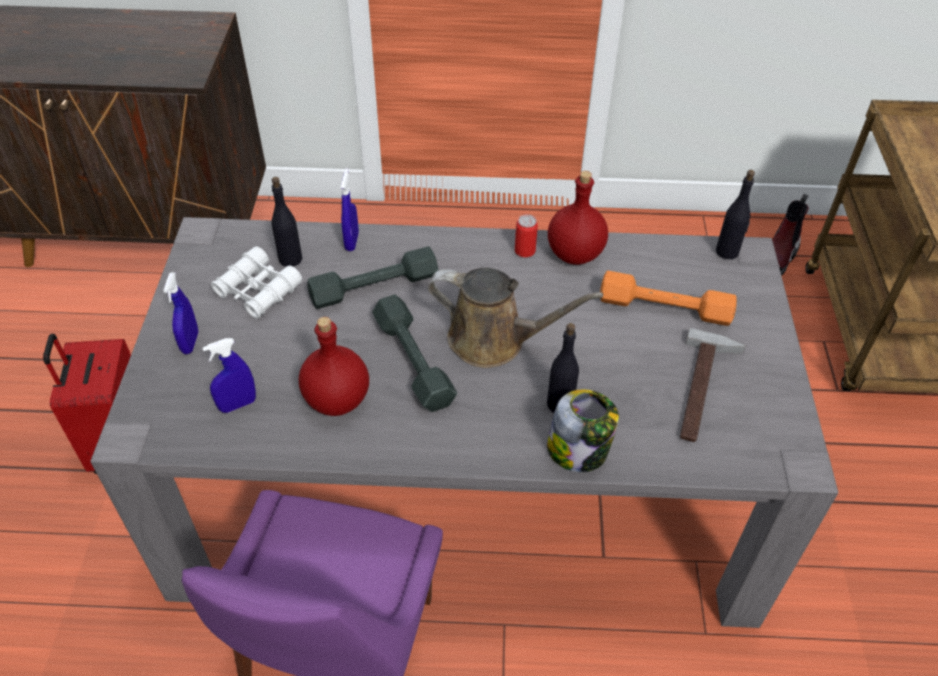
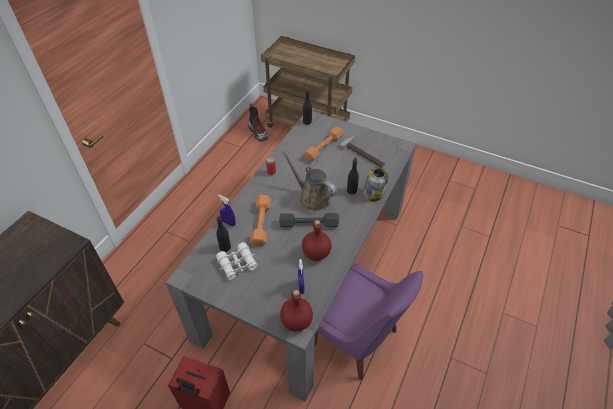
camera: 65 degrees left, 0 degrees up
blue spray bottle [163,273,198,354] -> none
grey dumbbell [307,247,438,309] -> orange dumbbell [250,195,271,247]
brown watering can [428,268,603,368] -> brown watering can turned 90 degrees counterclockwise [281,149,337,211]
red bottle [548,171,608,265] -> red bottle moved to [280,290,313,331]

